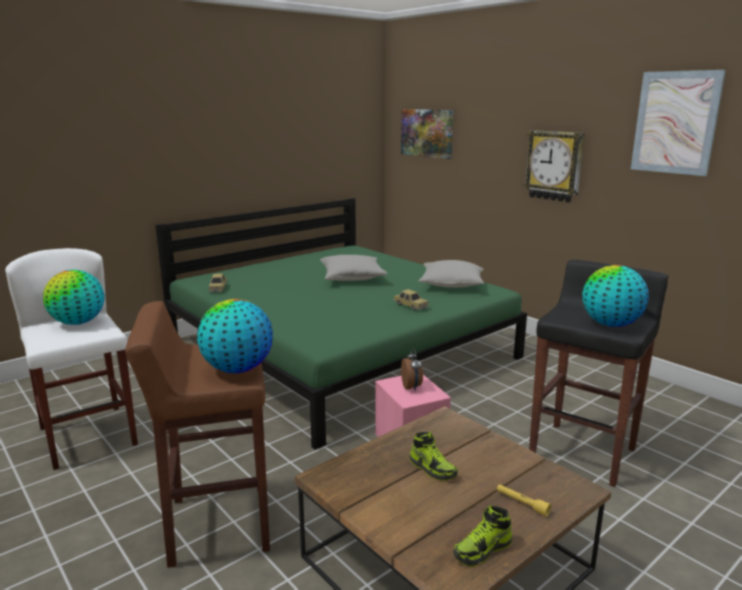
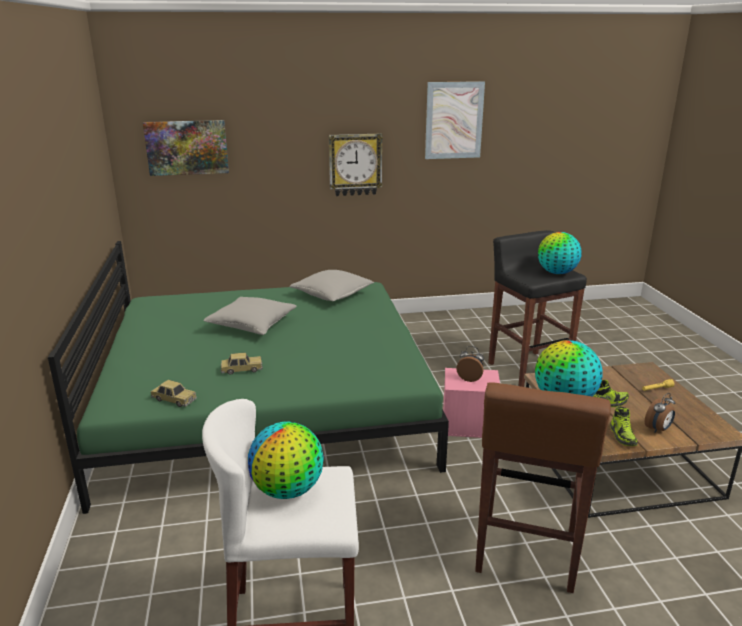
camera: 60 degrees left, 5 degrees up
toy car [394,289,429,310] -> toy car moved to [220,353,263,375]
shoe [453,505,512,567] -> shoe moved to [610,406,638,446]
none -> alarm clock [645,393,675,433]

